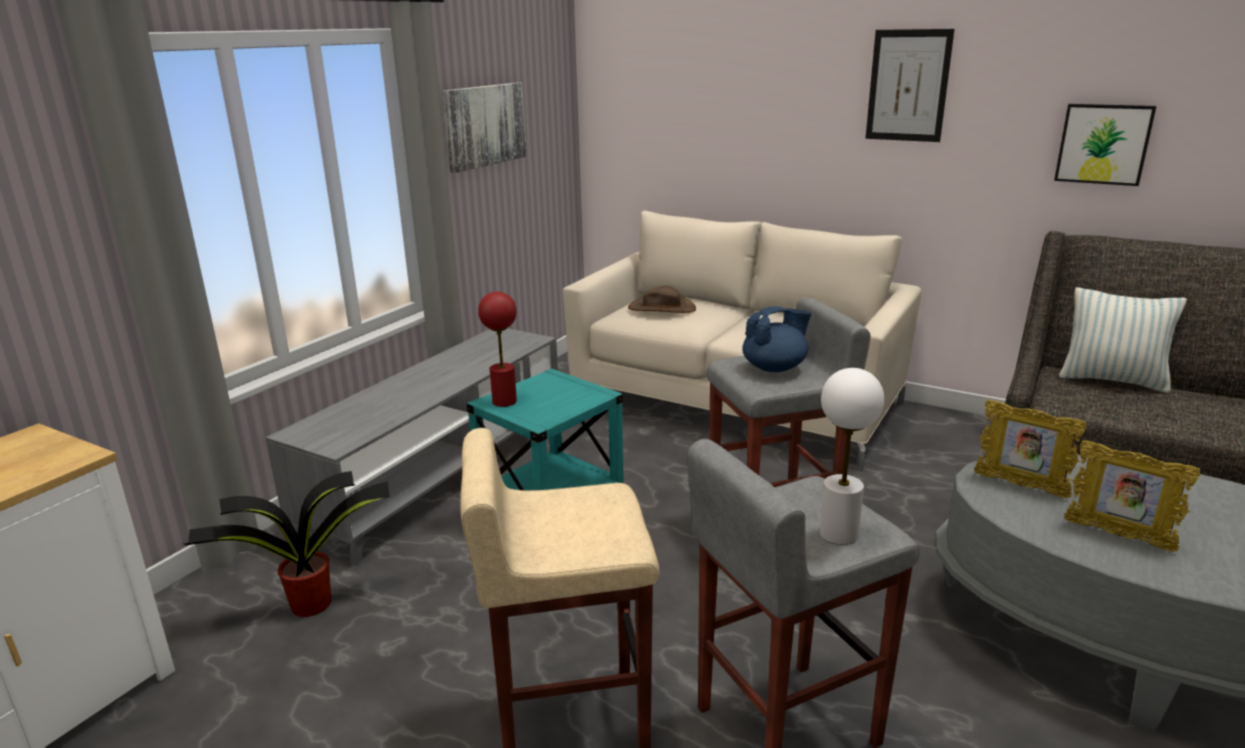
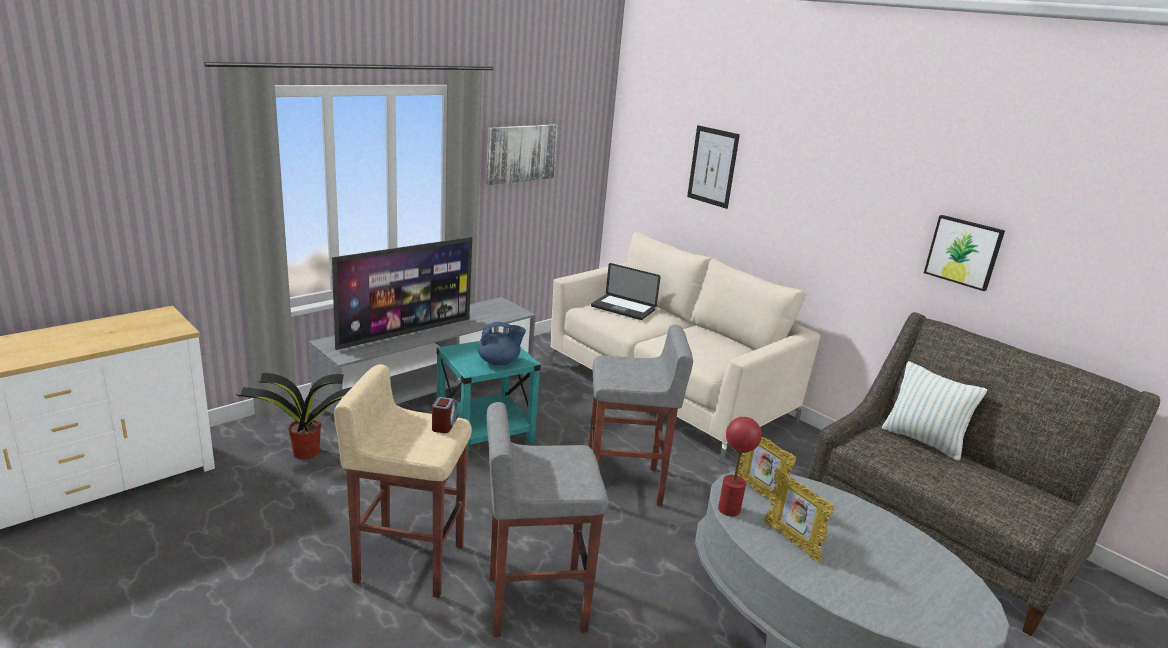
camera: 15 degrees right, 0 degrees up
red table lamp [478,291,517,407] -> red table lamp moved to [718,417,762,517]
brown hat [628,286,696,313] -> laptop [591,263,660,320]
blue teapot [742,306,812,372] -> blue teapot moved to [478,322,526,365]
white table lamp [820,368,884,545] -> none
picture [865,29,954,142] -> picture moved to [687,125,740,209]
none -> television [332,237,472,350]
none -> alarm clock [432,397,458,433]

